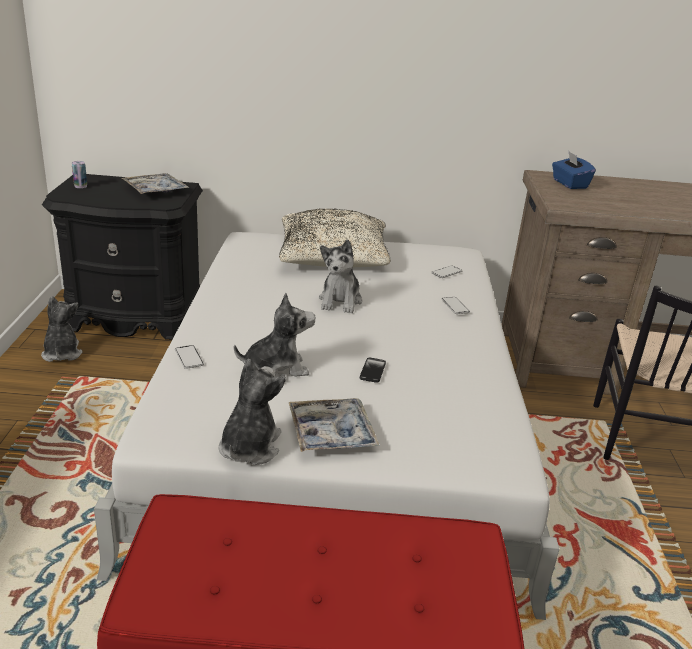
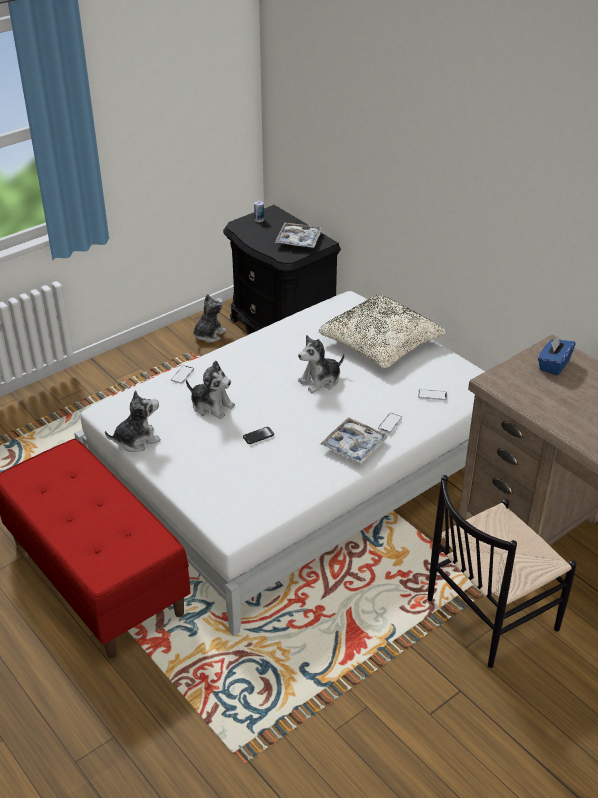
camera: 50 degrees right, 10 degrees up
tray [289,398,380,452] -> tray moved to [320,417,388,464]

